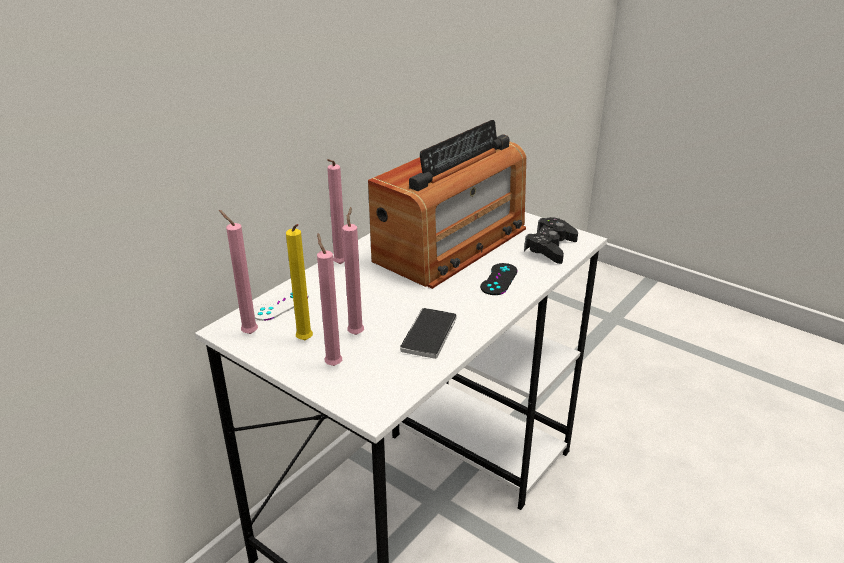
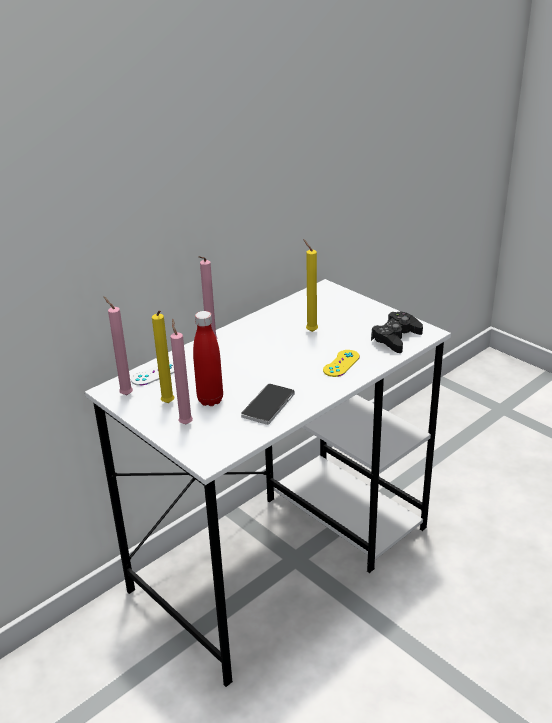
camera: 10 degrees right, 0 degrees up
pink candle [342,207,364,335] -> red bottle [193,311,223,406]
radio [368,120,526,289] -> yellow candle [303,239,318,332]
black game controller [480,263,518,295] -> yellow game controller [323,350,360,377]

